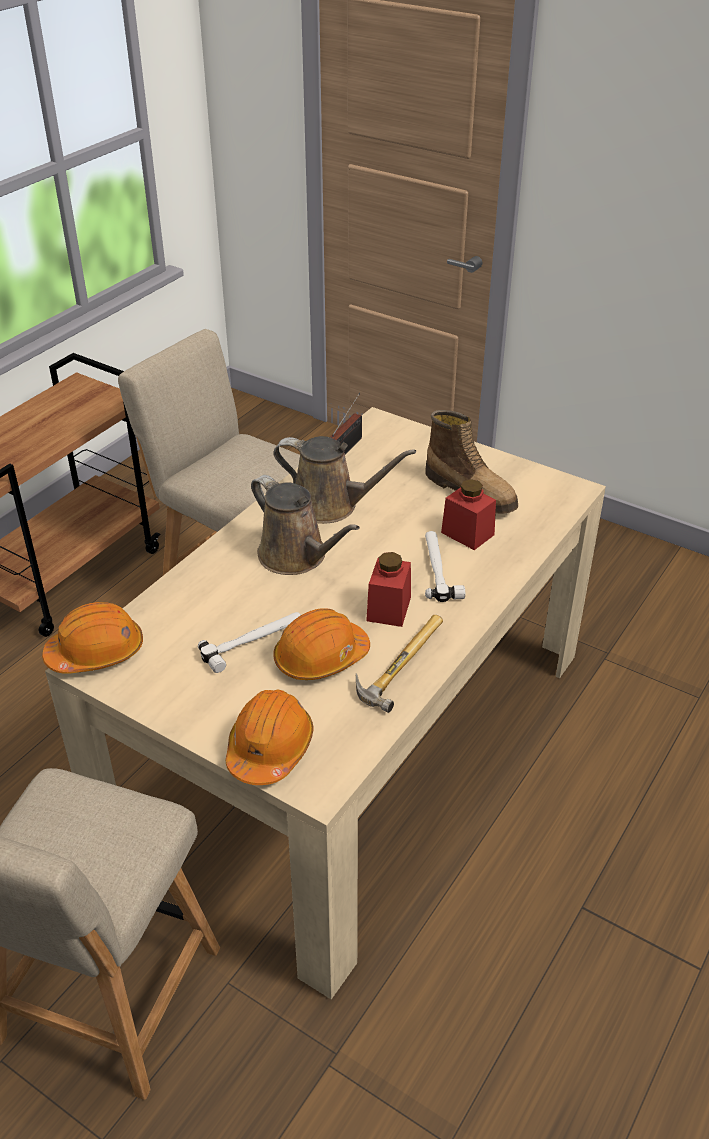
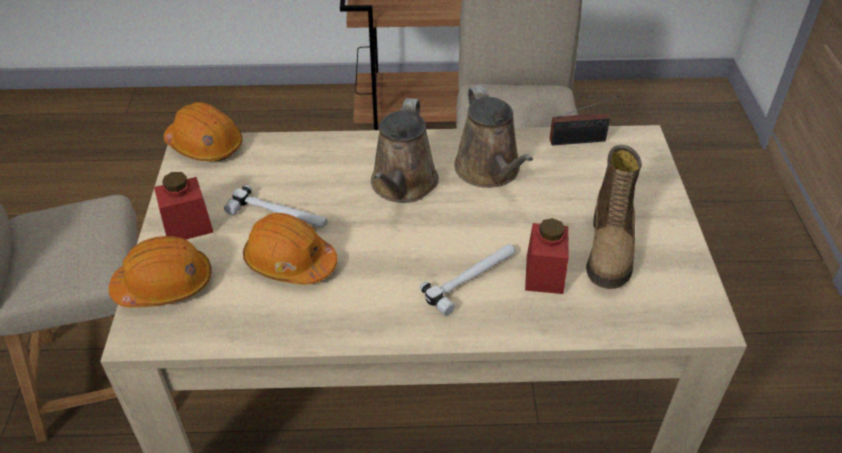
camera: 55 degrees right, 5 degrees up
hammer [356,615,443,713] -> none
red jar [366,552,411,627] -> red jar moved to [154,172,213,240]

